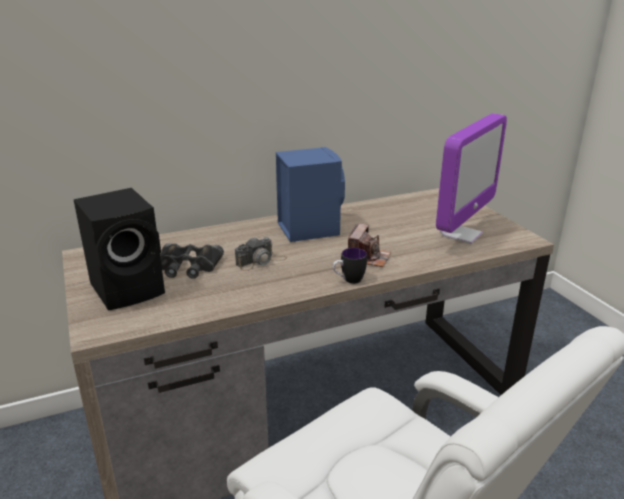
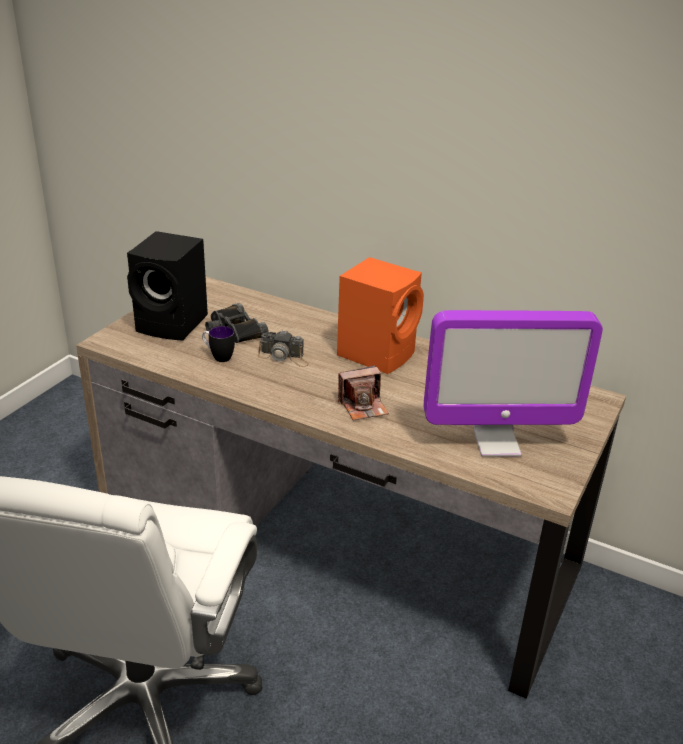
camera: 50 degrees right, 5 degrees up
blue speaker [276,147,345,242] -> orange speaker [337,257,424,374]
mug [332,248,367,284] -> mug moved to [202,326,235,362]

